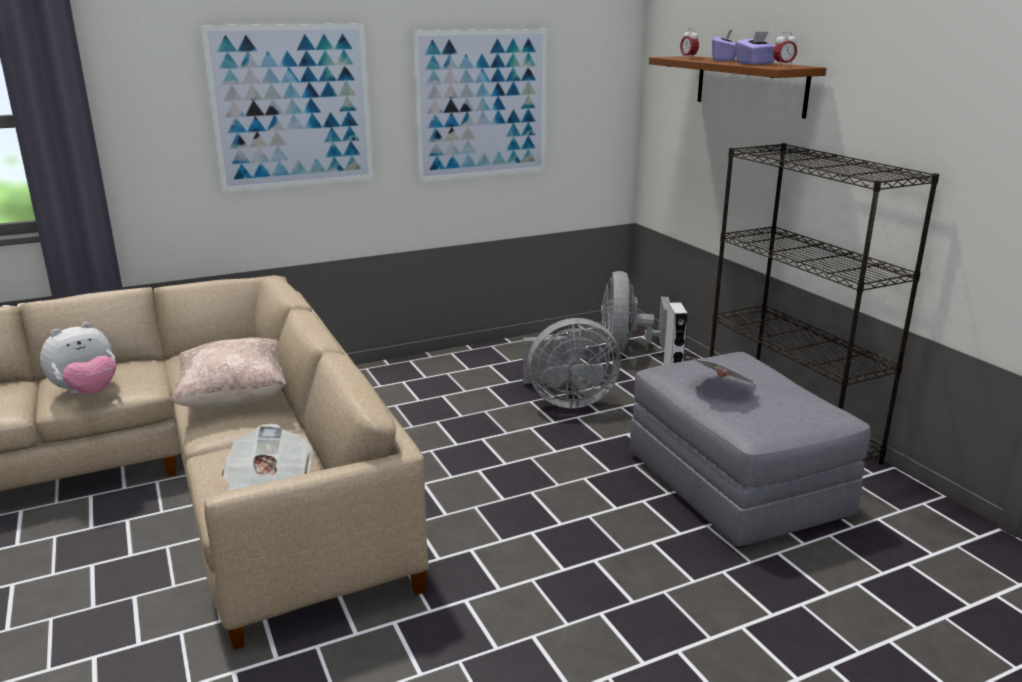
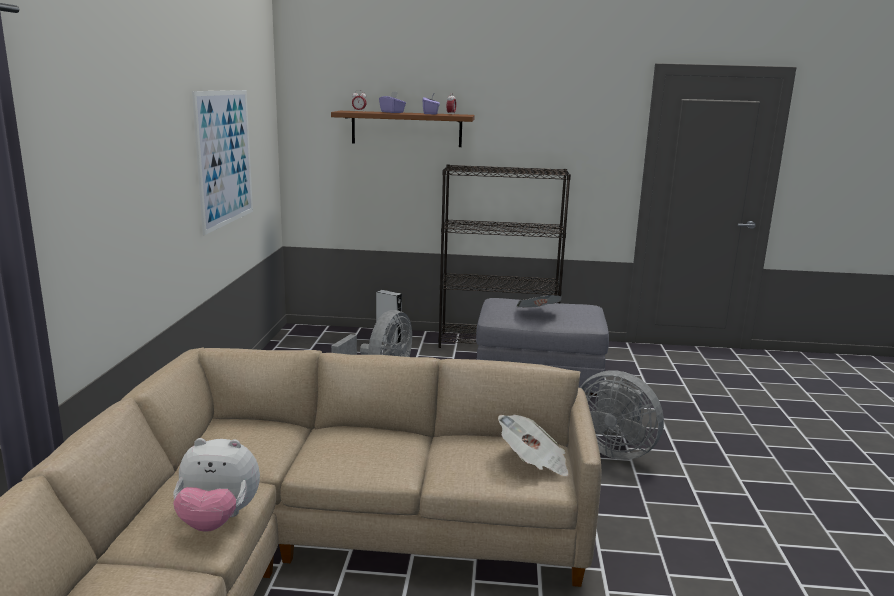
camera: 60 degrees left, 5 degrees down
plush toy [40,322,116,394] -> plush toy turned 105 degrees clockwise [173,438,260,532]
beige pillow [171,338,286,408] -> none
picture [200,23,374,192] -> none
grey fan [601,271,670,352] -> grey fan moved to [580,370,664,460]

